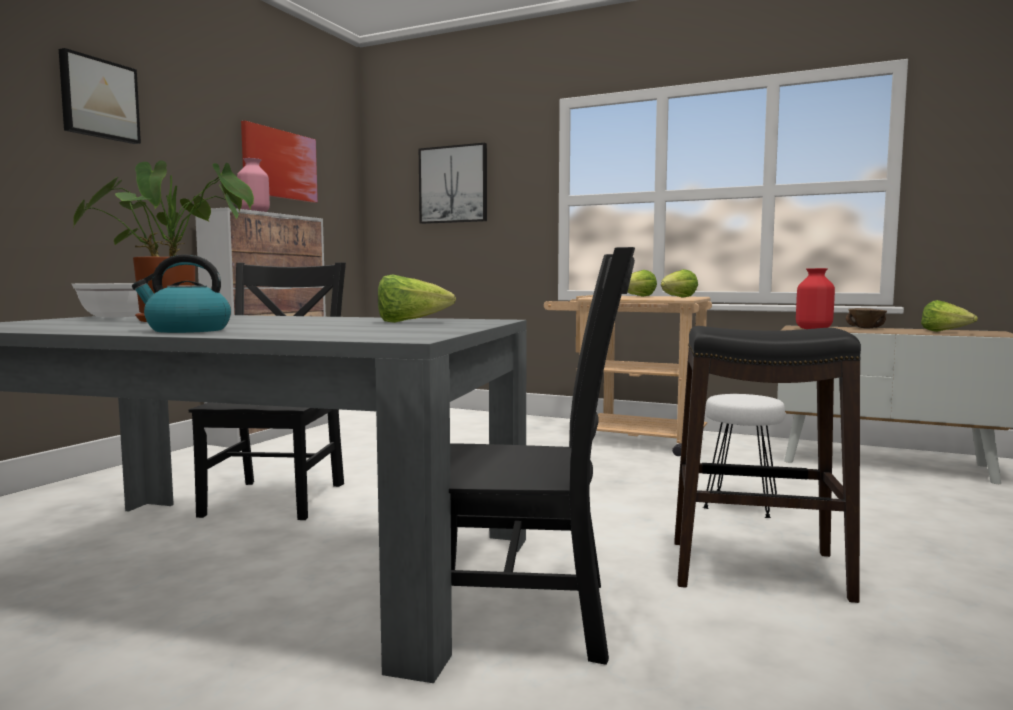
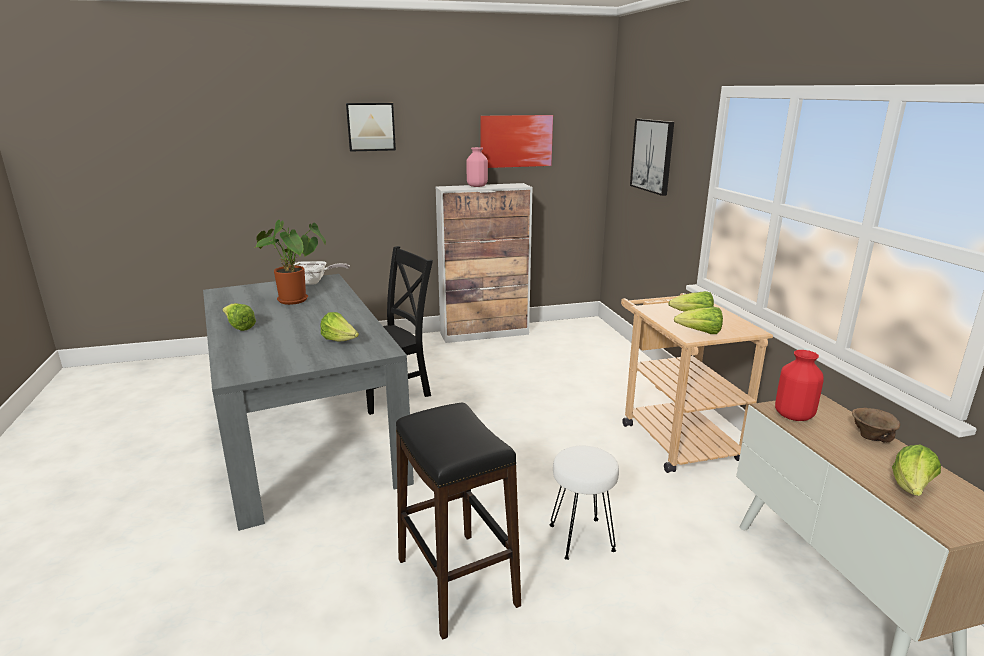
camera: 50 degrees right, 15 degrees up
kettle [132,254,231,333] -> lettuce [222,303,256,331]
black chair [449,247,635,665] -> none

